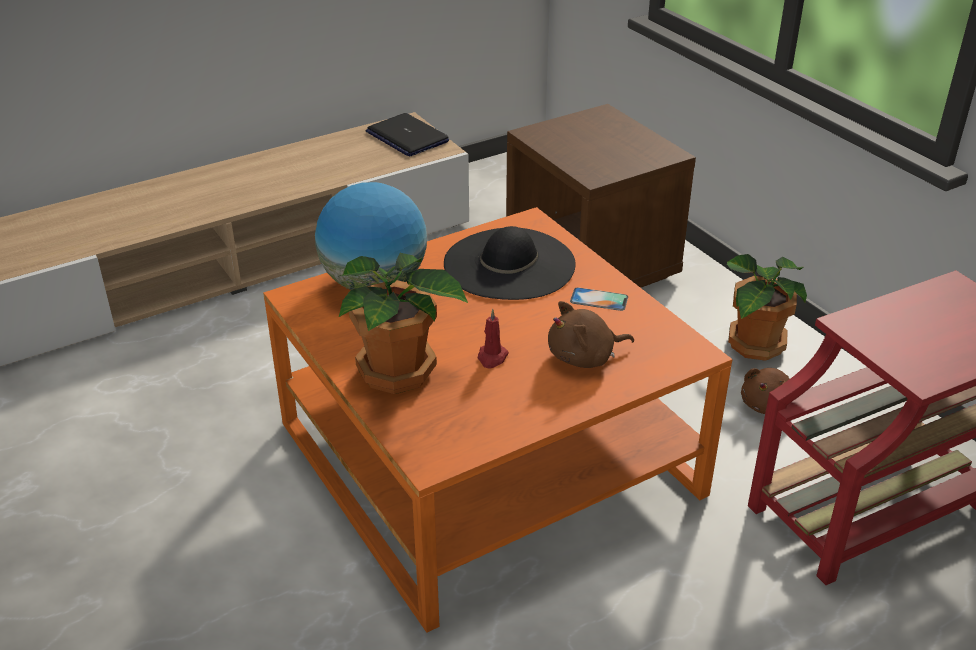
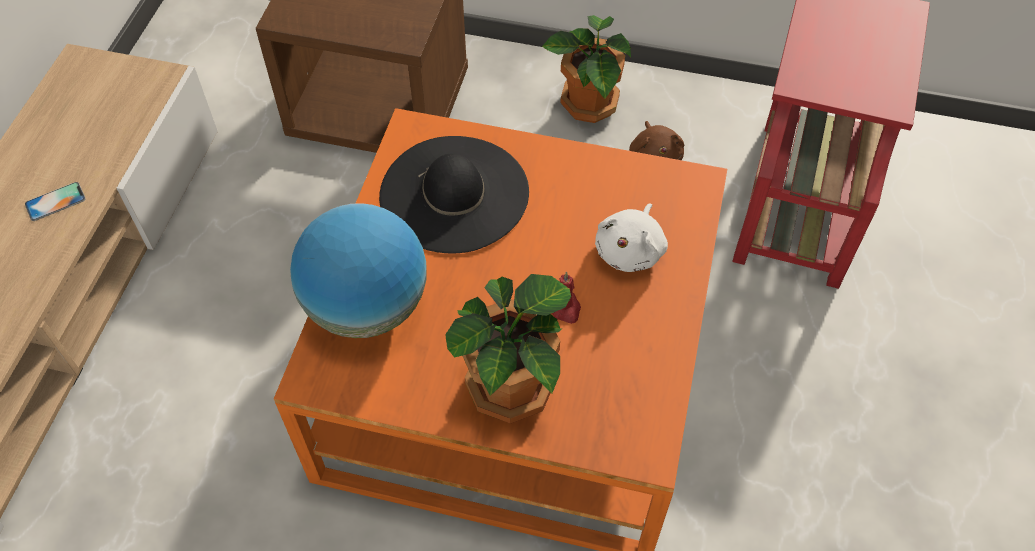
camera: 45 degrees left, 20 degrees up
laptop [366,113,449,156] -> none
brown plush toy [548,301,634,368] -> white plush toy [595,203,668,272]
phone [570,287,628,311] -> phone moved to [25,182,86,221]

